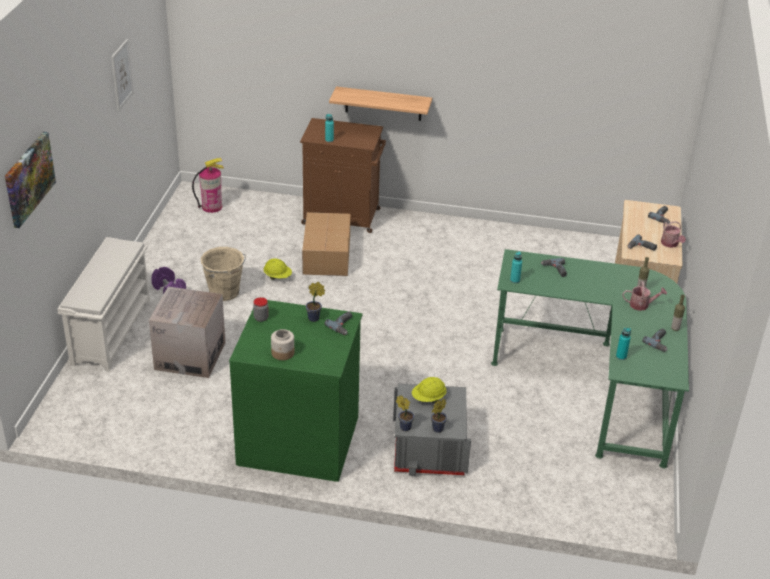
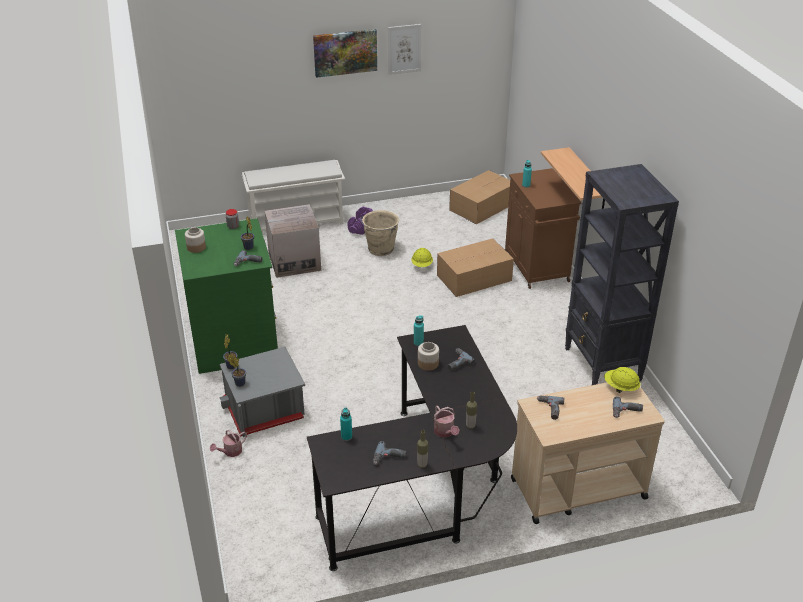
camera: 65 degrees right, 0 degrees up
picture [5,132,56,228] -> picture moved to [313,29,377,78]
fire extinguisher [192,158,224,213] -> cardboard box [449,170,510,224]
yellow hard hat [412,377,447,403] -> yellow hard hat moved to [604,367,640,393]
green desk [491,249,689,469] -> black desk [307,325,517,571]
watering can [661,221,686,248] -> watering can moved to [210,430,247,457]
none -> jar [418,342,439,371]
none -> black bookcase [565,164,679,385]

